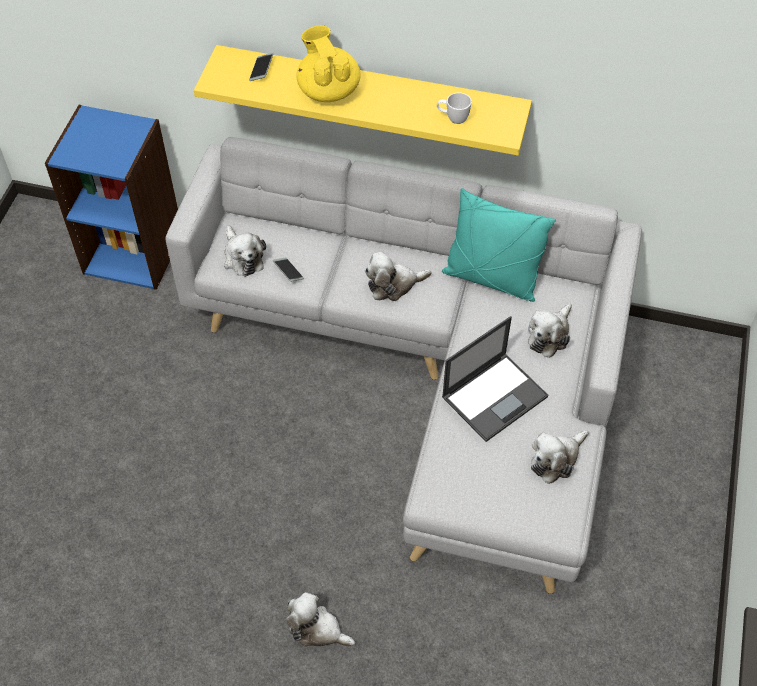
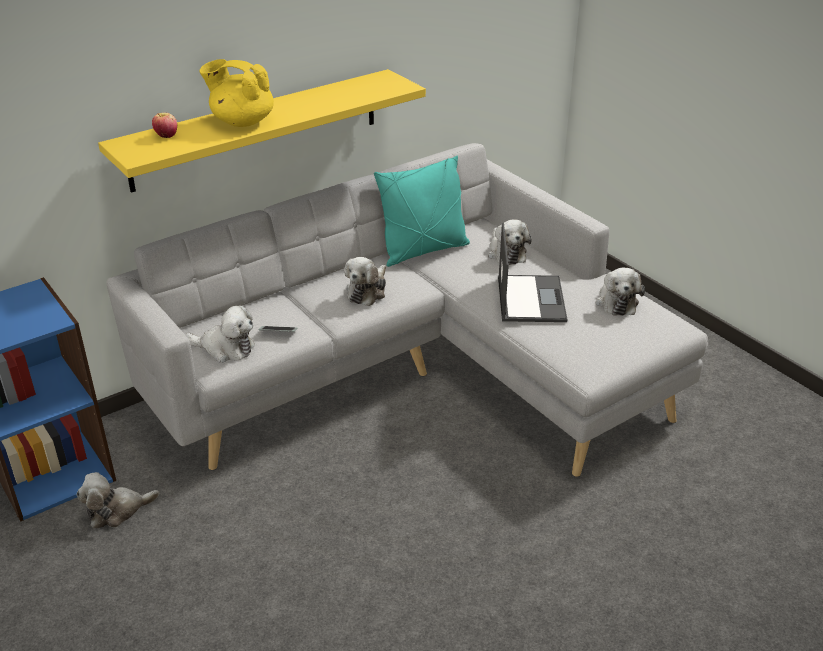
camera: 50 degrees left, 20 degrees down
phone [249,53,273,81] -> apple [152,112,177,138]
plush toy [286,592,355,647] -> plush toy moved to [77,472,159,528]
white mug [437,92,472,124] -> none

